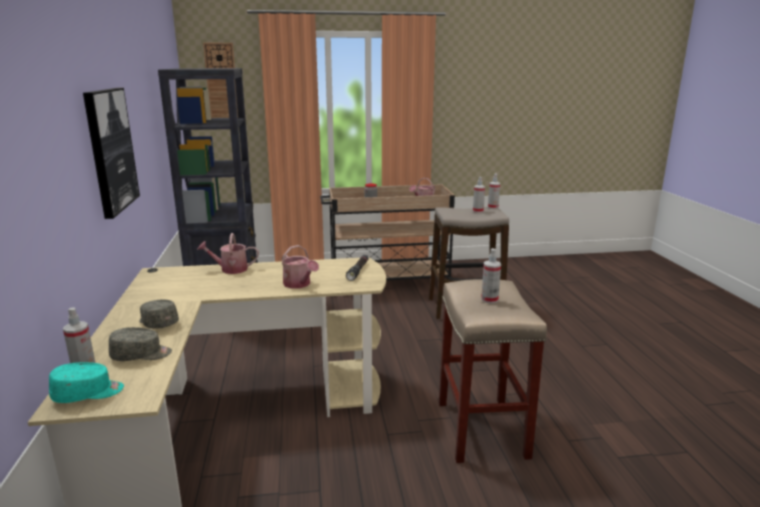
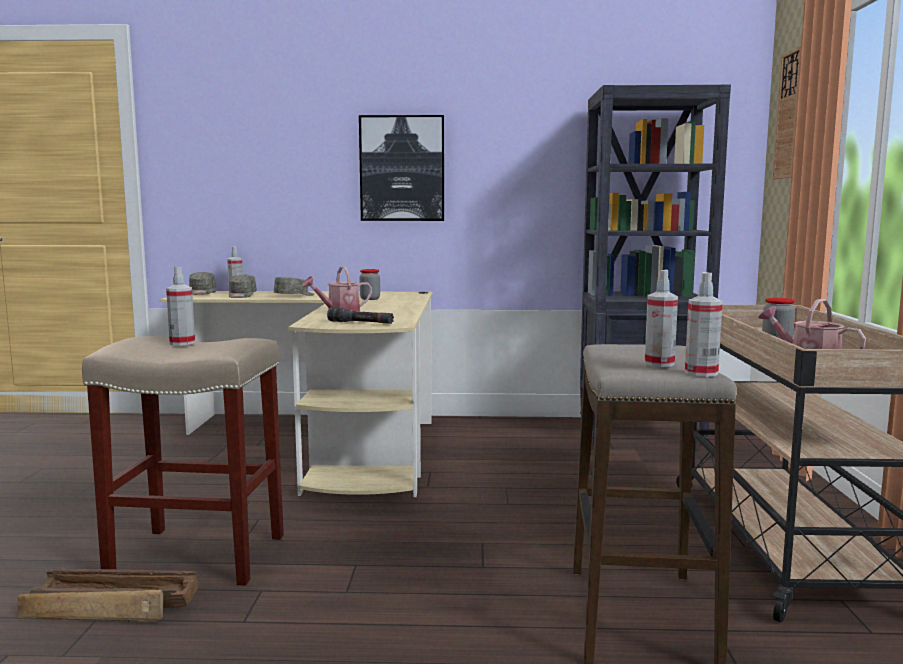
camera: 100 degrees right, 10 degrees down
turquoise cap [49,362,124,403] -> grey cap [189,272,216,295]
watering can [197,233,259,274] -> none
none -> crate [17,569,198,622]
none -> jar [360,269,380,300]

